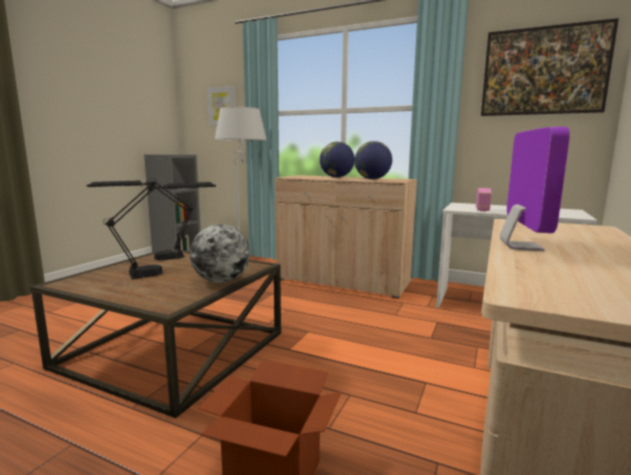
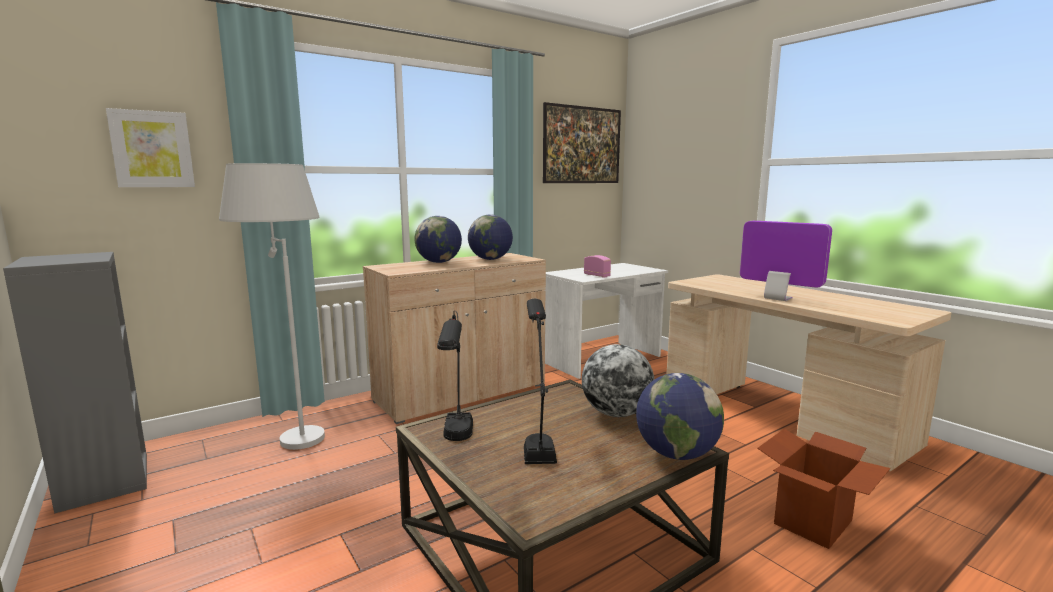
camera: 60 degrees left, 0 degrees up
none -> globe [636,373,724,460]

